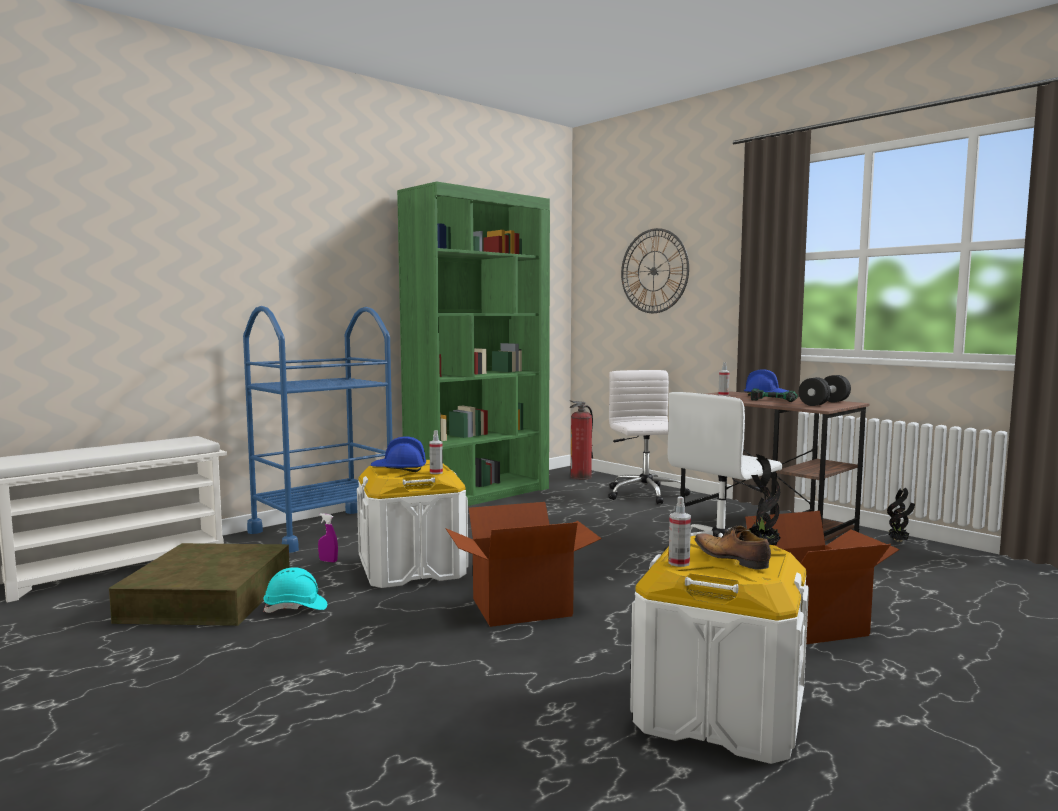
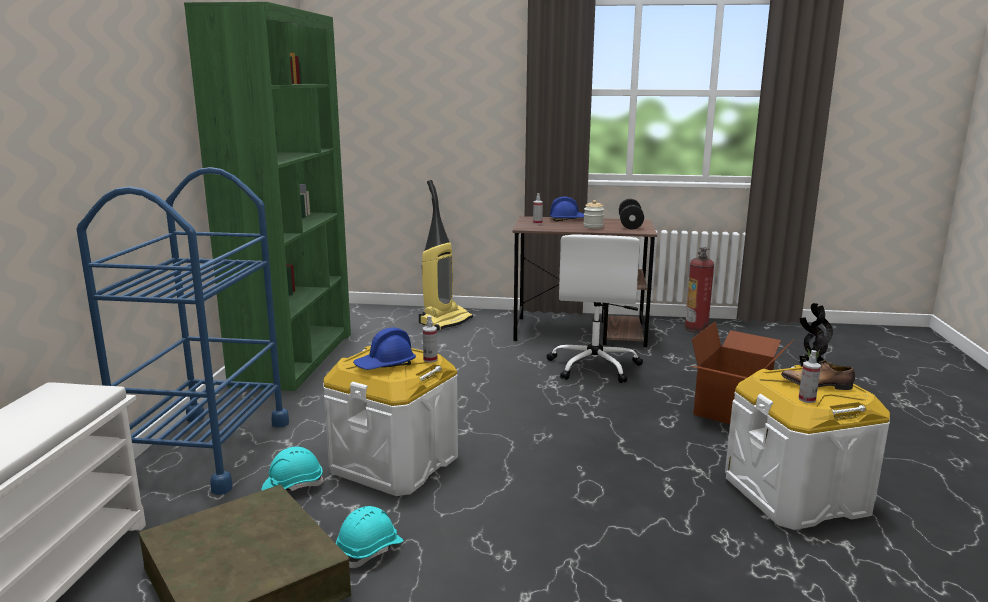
camera: 40 degrees left, 10 degrees up
purple spray bottle [318,513,338,562] -> turquoise hard hat [262,447,323,491]
cardboard box [446,502,602,627] -> none
fire extinguisher [569,400,593,480] -> fire extinguisher moved to [685,247,714,333]
white office chair [608,370,690,504] -> vacuum cleaner [419,180,473,331]
wall clock [621,228,689,313] -> none
power drill [751,389,798,402] -> jar [583,200,604,229]
potted plant [887,488,915,542] -> none

